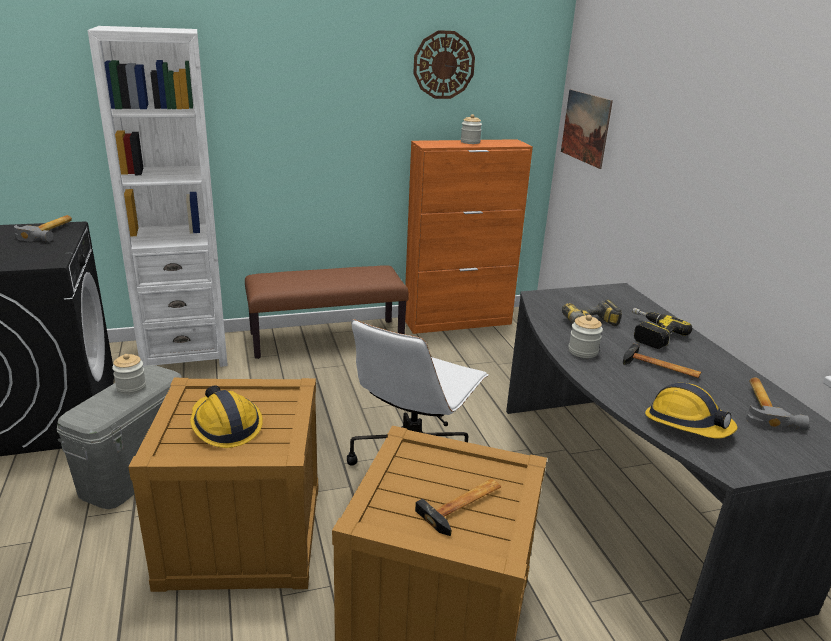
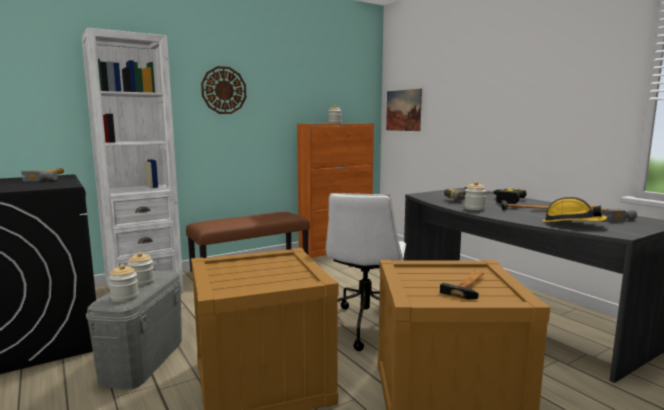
camera: 15 degrees left, 15 degrees down
hard hat [190,385,263,448] -> none
wall clock [413,30,475,99] -> wall clock moved to [201,66,246,114]
none -> jar [109,264,139,302]

